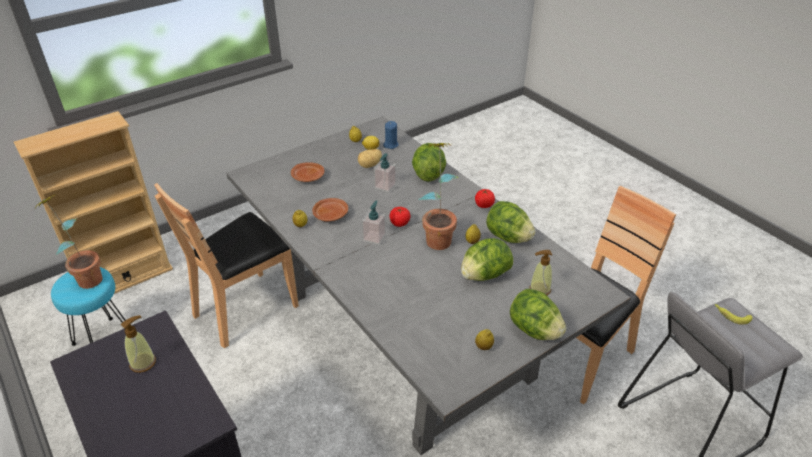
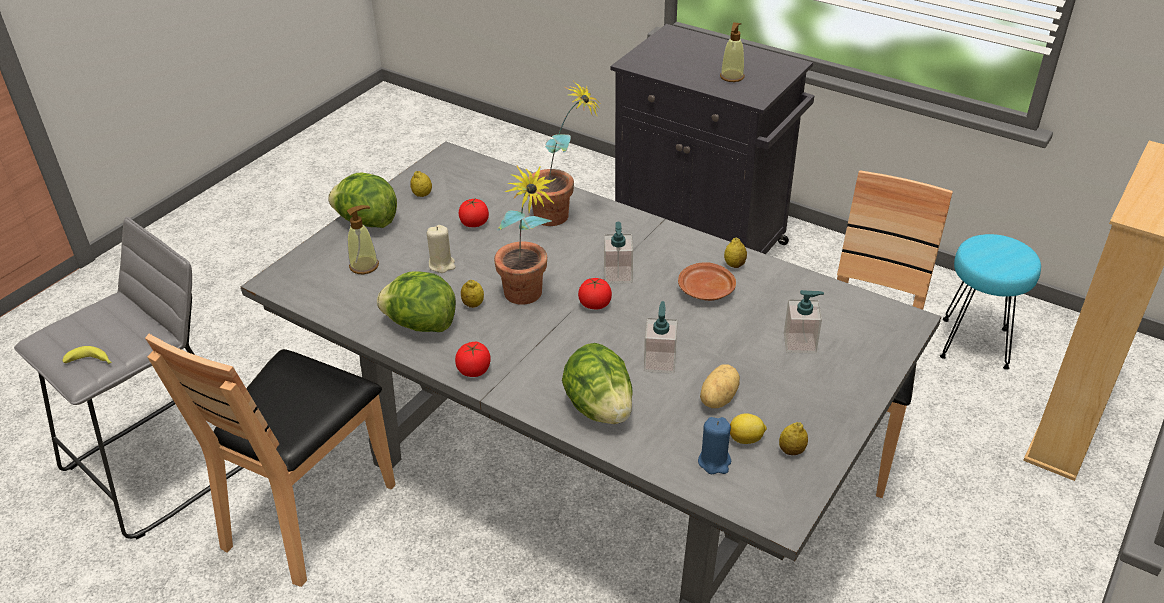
camera: 160 degrees right, 0 degrees up
potted plant [32,195,102,289] -> potted plant moved to [526,81,600,226]
brown plate [291,162,324,182] -> soap dispenser [784,290,824,353]
lettuce [461,238,513,281] -> beige candle [427,225,456,273]
none -> tomato [459,199,489,227]

